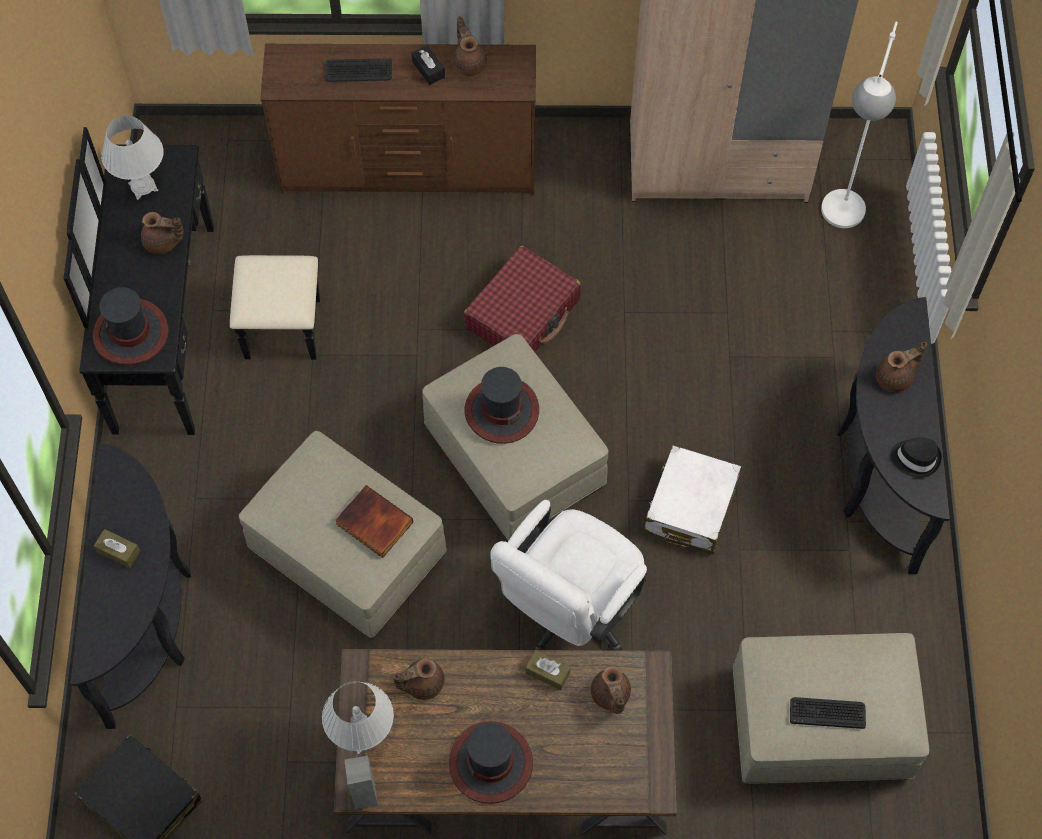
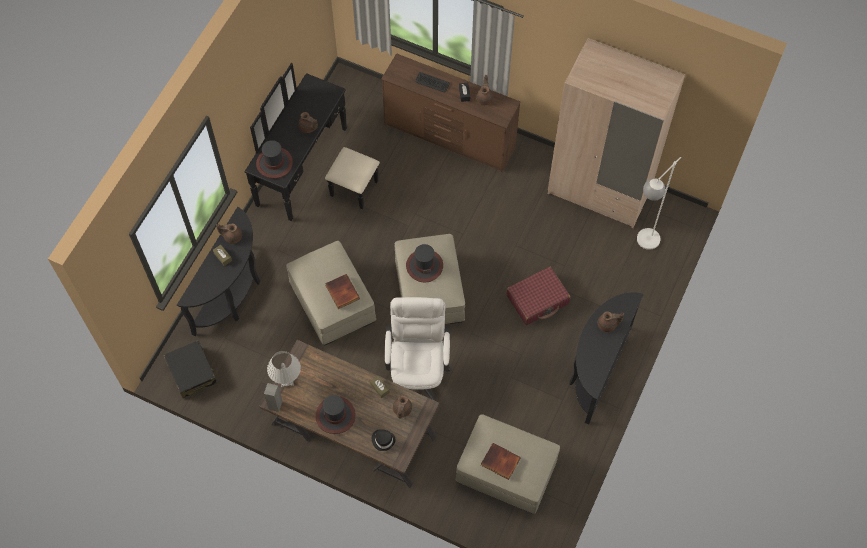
camera: 25 degrees right, 0 degrees up
white table lamp [101,116,164,200] -> none
brown teapot [393,658,445,700] -> brown teapot moved to [216,223,242,244]
red suitcase [464,246,581,352] -> red suitcase moved to [507,267,570,325]
white office chair [491,500,647,651] -> white office chair turned 120 degrees clockwise [385,297,451,401]
white suitcase [644,445,741,554] -> none
keyboard [790,697,866,729] -> book [481,443,521,480]
black hat [891,438,942,478] -> black hat moved to [372,429,395,451]

